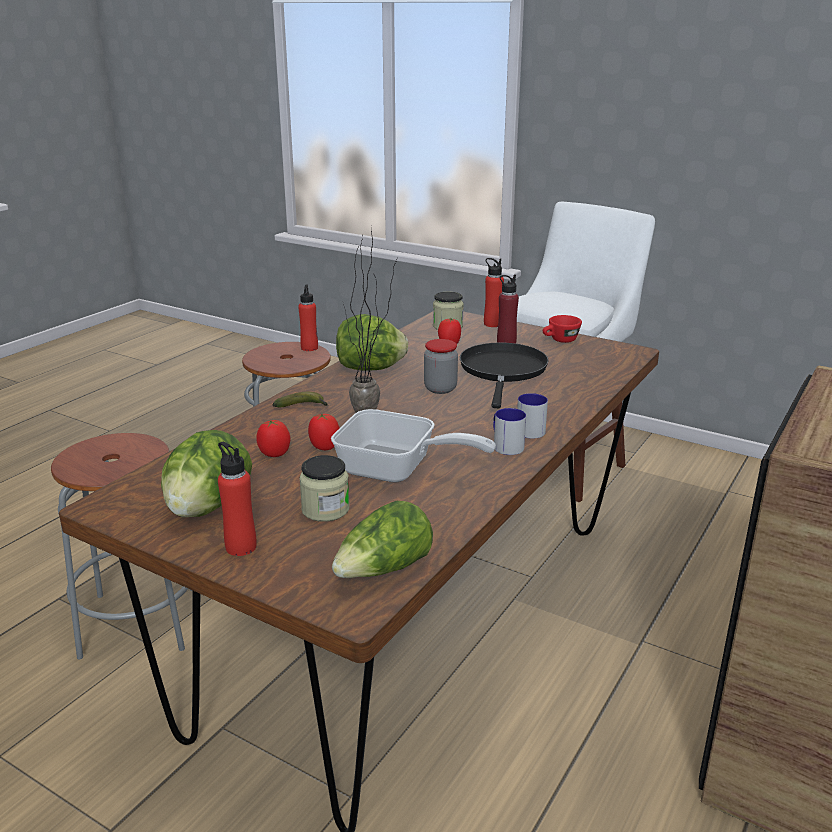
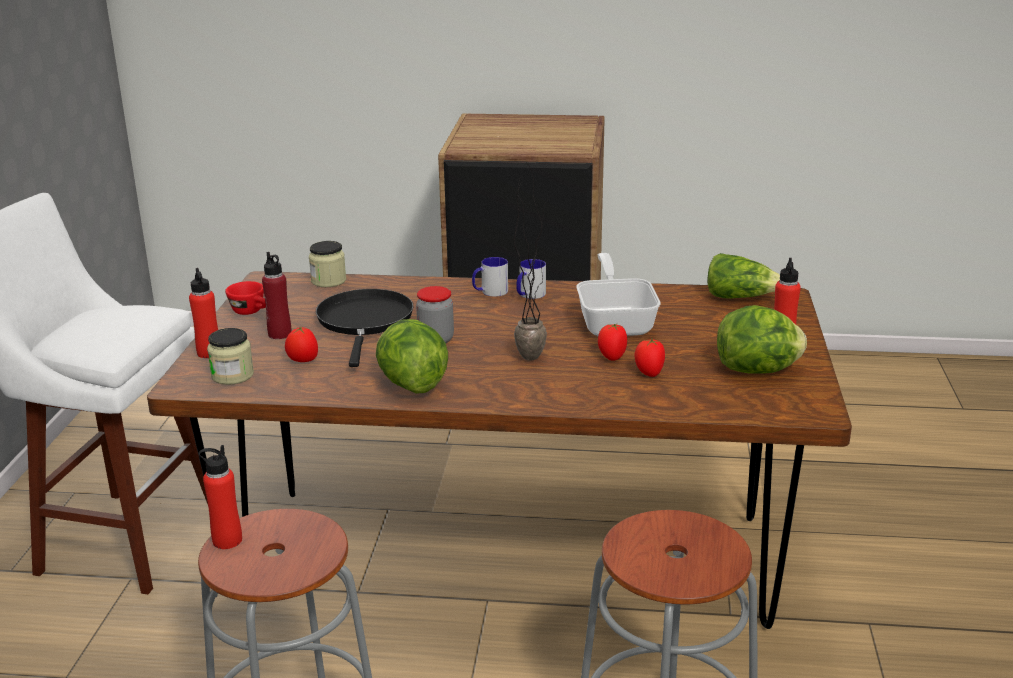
camera: 115 degrees left, 0 degrees up
banana [273,392,328,407] -> none
jar [299,455,350,522] -> jar moved to [309,241,346,287]
black frying pan [460,342,549,408] -> black frying pan turned 105 degrees clockwise [316,289,413,367]

